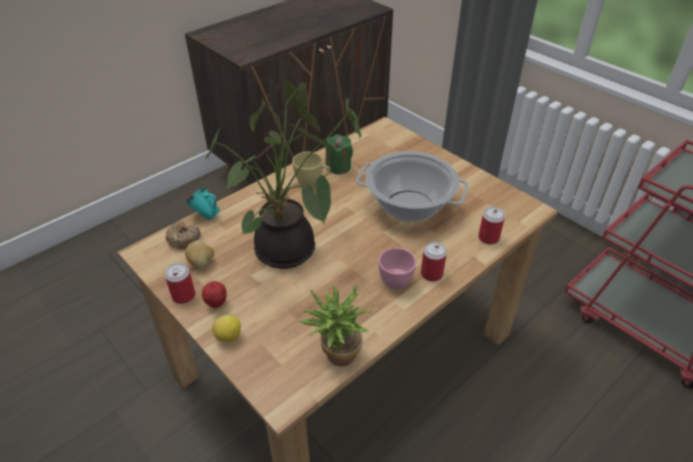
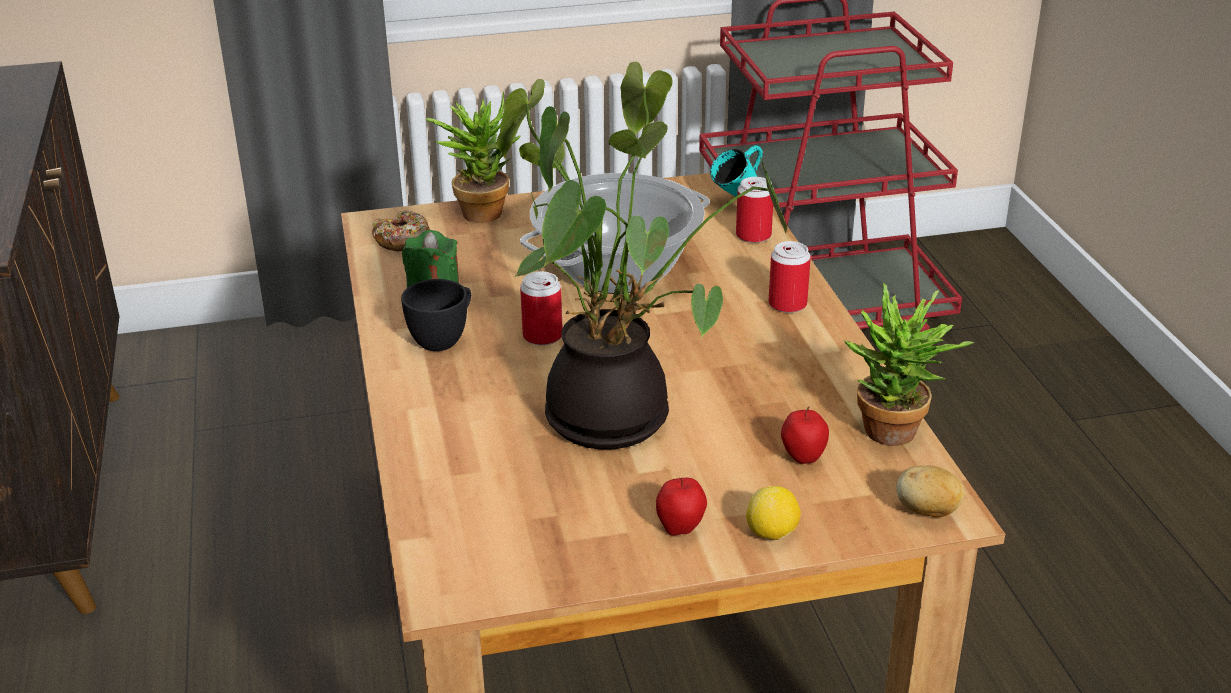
camera: 60 degrees left, 10 degrees down
can [165,263,195,304] -> can moved to [520,271,562,345]
donut [166,220,201,249] -> donut moved to [372,211,430,251]
potato [185,240,214,268] -> potato moved to [896,466,964,517]
turquoise mug [186,187,220,220] -> turquoise mug moved to [710,145,763,197]
yellow cup [292,152,331,186] -> black cup [401,279,471,351]
pink cup [379,248,416,289] -> none
none -> potted plant [426,92,521,223]
none -> apple [781,406,829,464]

